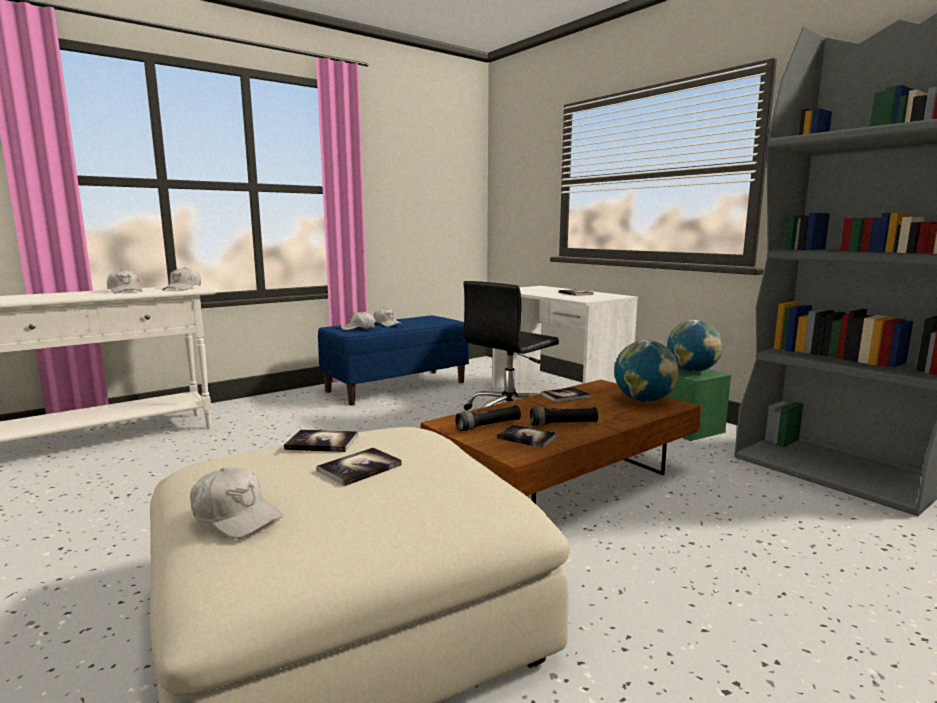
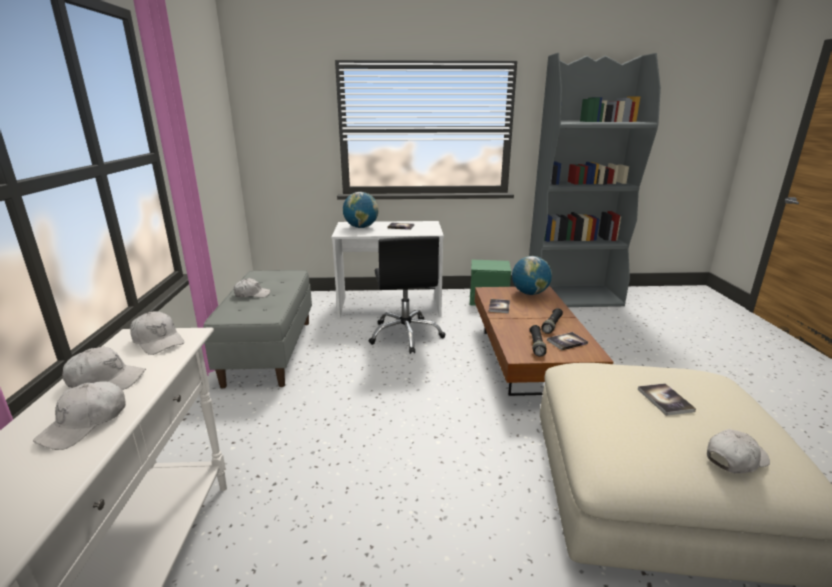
camera: 55 degrees left, 10 degrees up
book [284,429,358,452] -> none
blue bench [318,315,469,405] -> grey bench [203,270,312,388]
white cap [341,311,375,330] -> white cap moved to [33,381,126,450]
globe [667,320,723,372] -> globe moved to [343,192,379,228]

